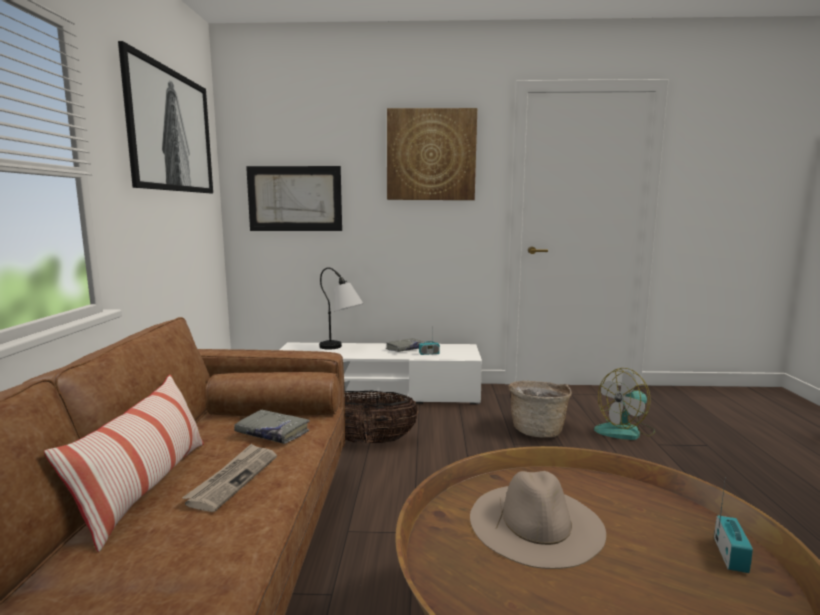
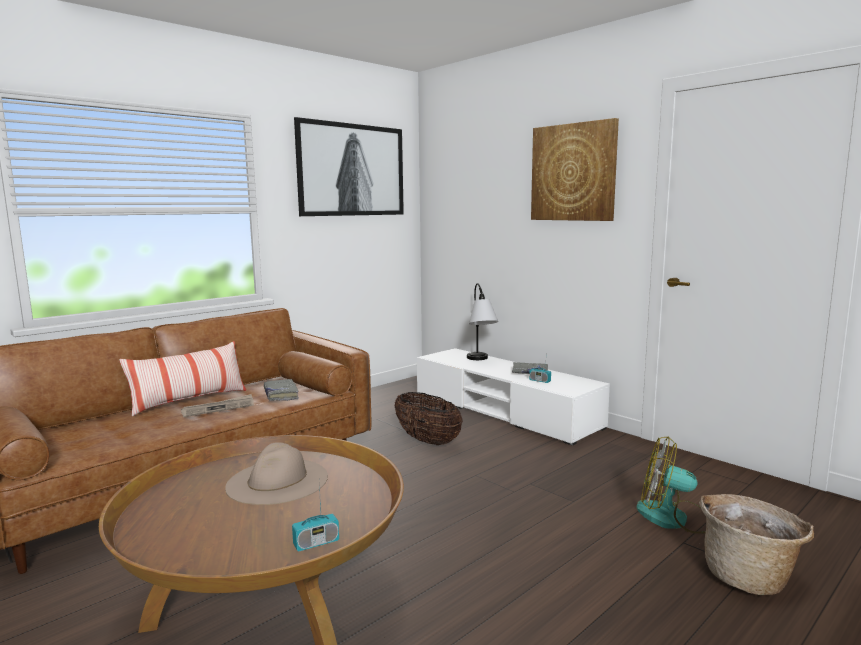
camera: 45 degrees right, 0 degrees up
picture [246,166,342,231] -> none
basket [508,381,572,438] -> basket moved to [699,494,814,595]

